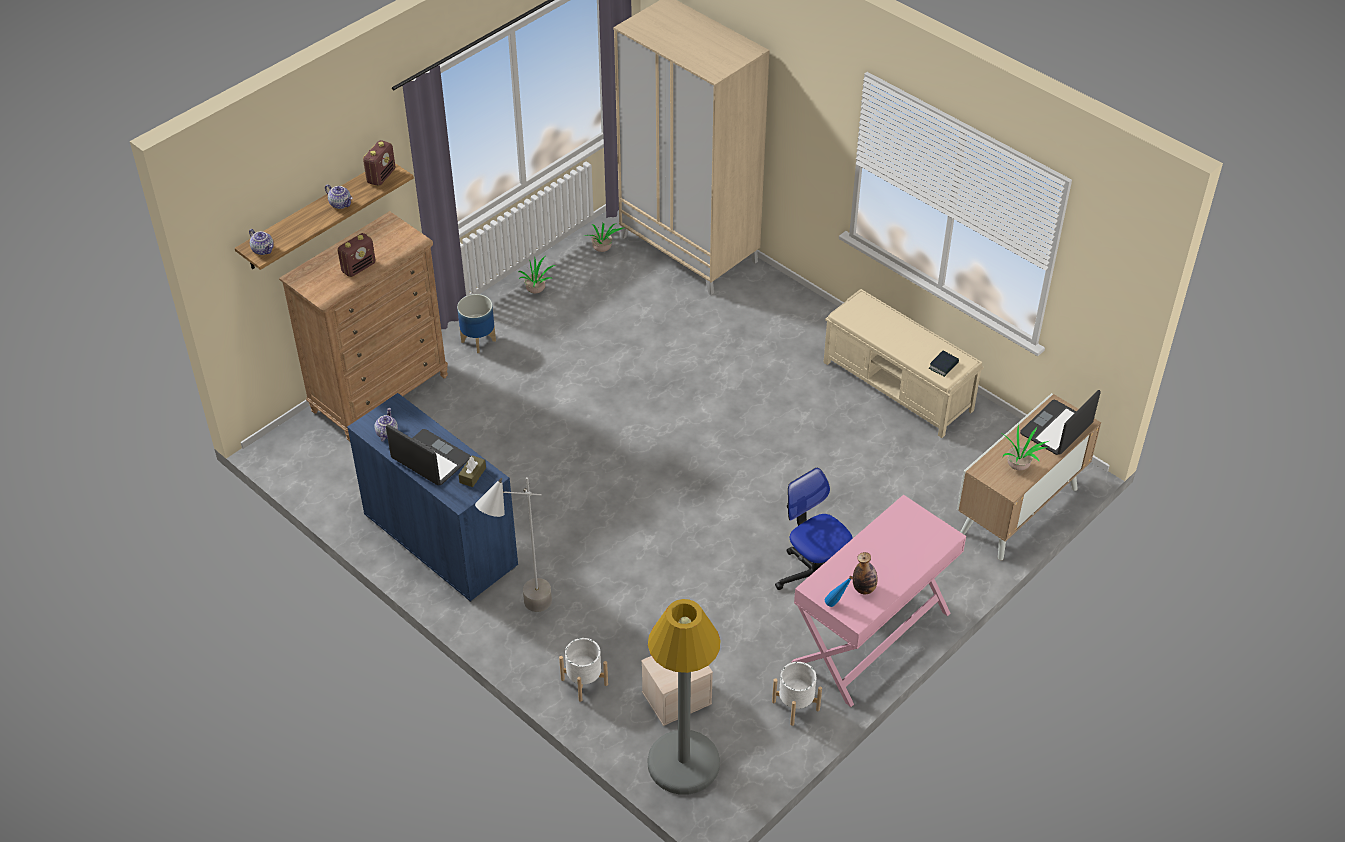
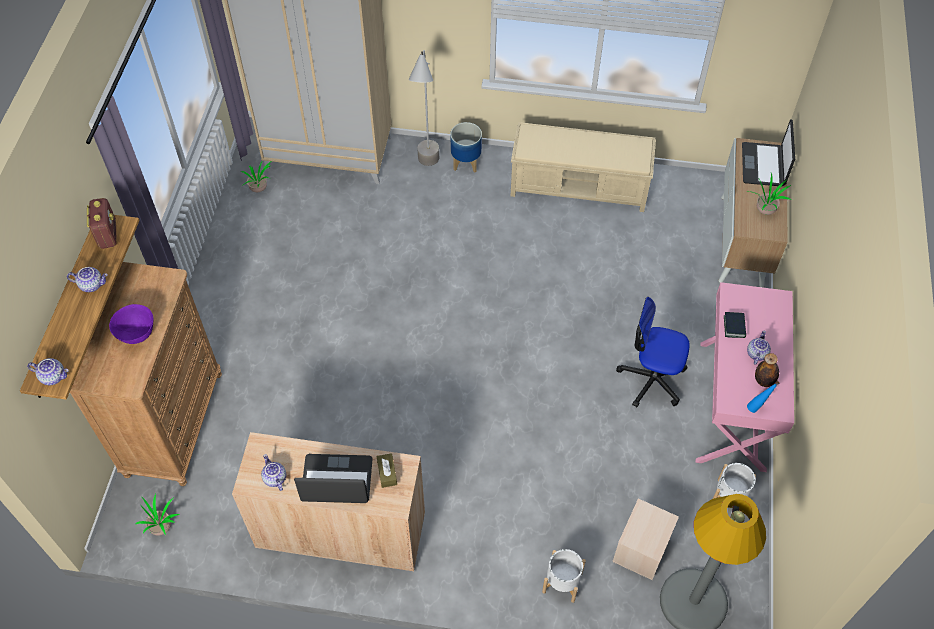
camera: 35 degrees left, 10 degrees up
radio [338,233,376,277] -> purple bowl [109,304,153,344]
blue cabinet [347,393,518,602] -> beige cabinet [232,432,425,571]
planter [457,294,496,353] -> planter moved to [450,122,482,172]
grey floor lamp [475,477,552,612] -> grey floor lamp moved to [409,50,439,166]
potted plant [518,256,556,293] -> potted plant moved to [136,494,180,536]
book [929,351,959,377] -> book moved to [724,312,746,338]
none -> teapot [747,331,771,365]

